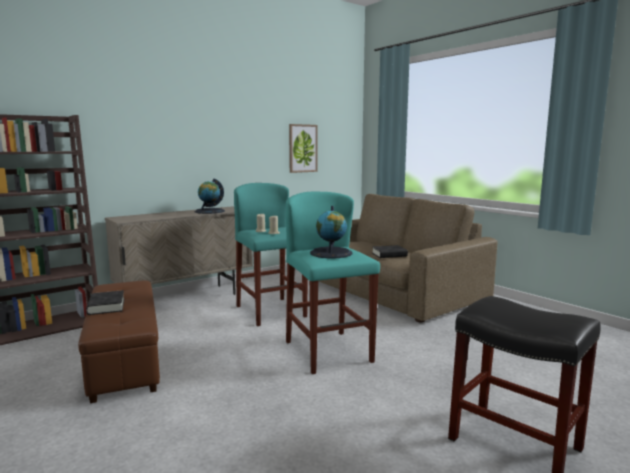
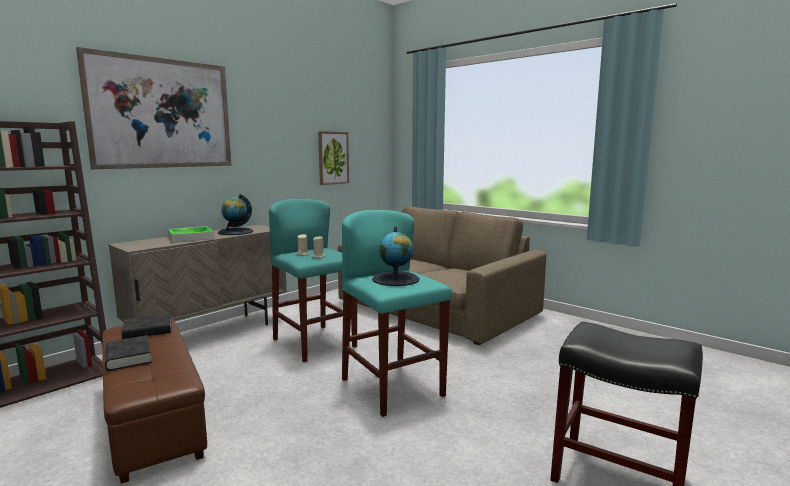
camera: 10 degrees left, 0 degrees up
black book [372,245,408,258] -> black book moved to [122,313,172,339]
none -> picture [76,47,231,169]
none -> tray [168,226,214,243]

